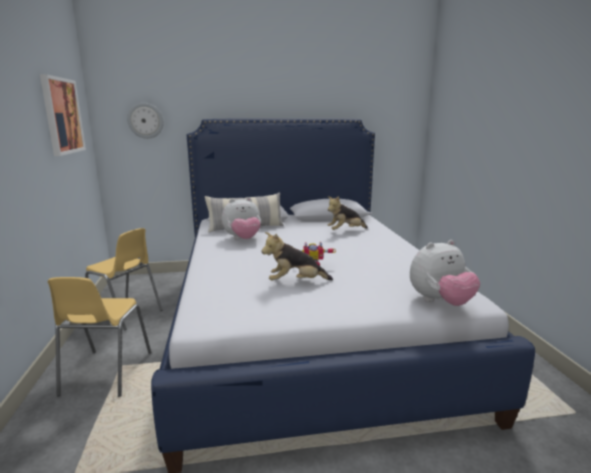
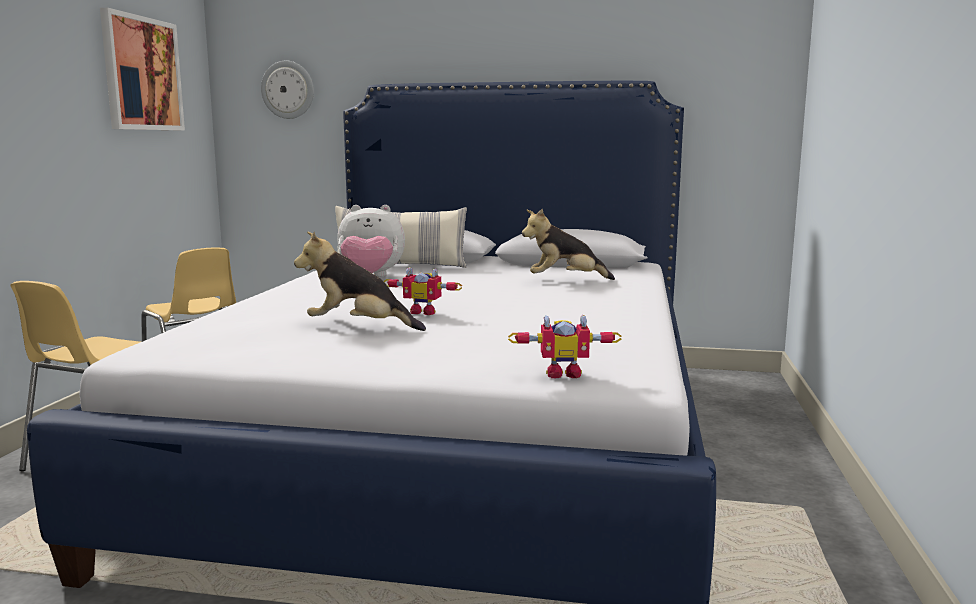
camera: 20 degrees right, 5 degrees down
plush toy [410,240,480,306] -> toy robot [508,315,621,378]

